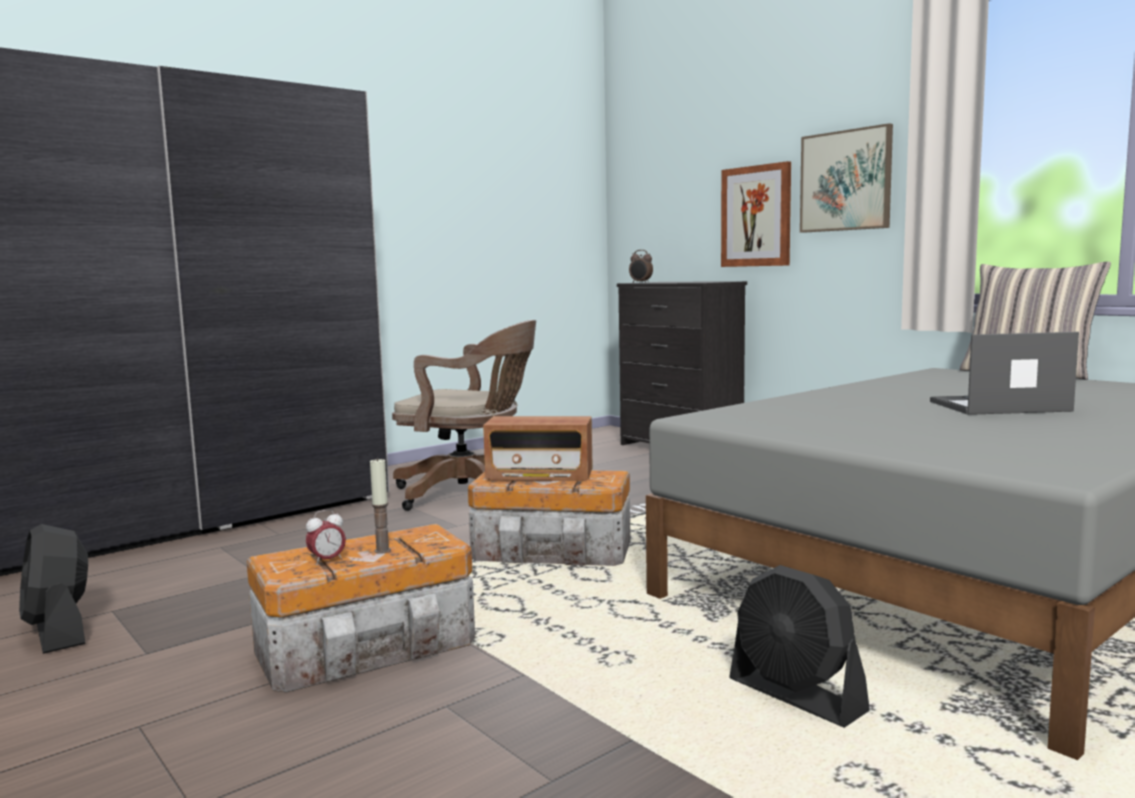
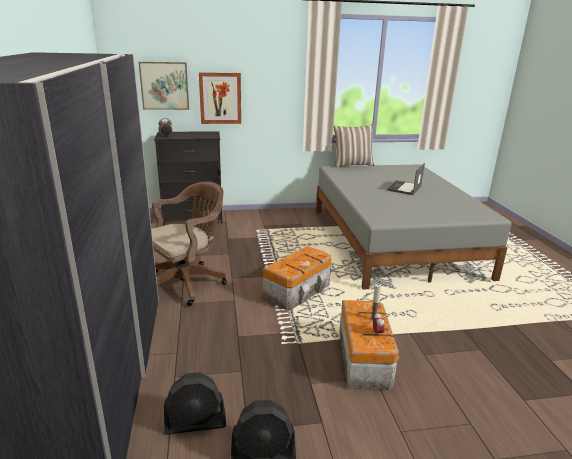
camera: 60 degrees left, 15 degrees up
radio [483,416,593,481] -> none
black fan [729,565,870,728] -> black fan moved to [164,372,226,435]
picture [800,123,893,233] -> picture moved to [138,62,189,110]

